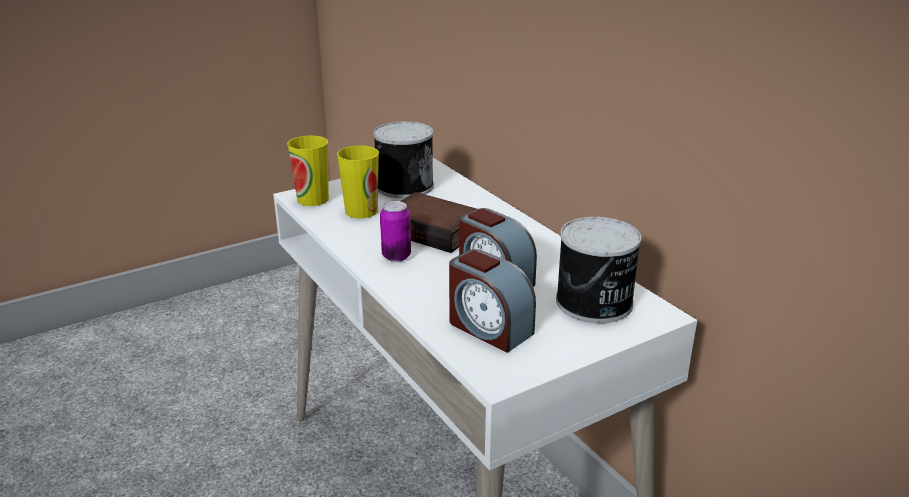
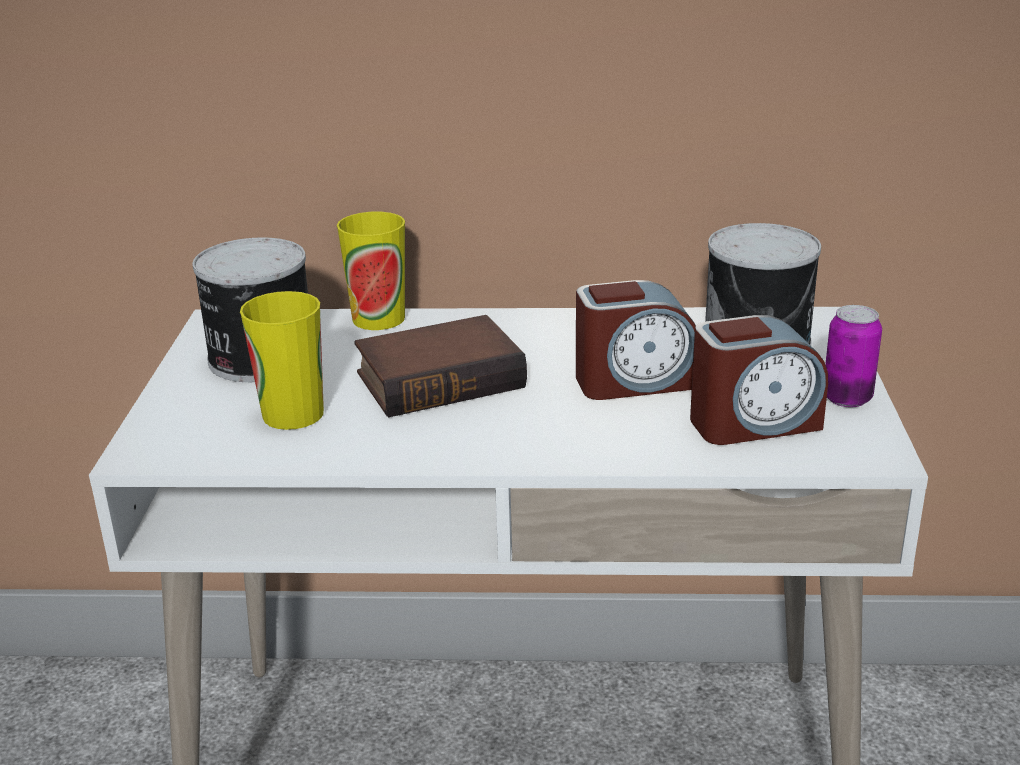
camera: 55 degrees left, 0 degrees up
cup [287,136,329,206] -> cup moved to [337,212,405,330]
can [380,201,411,262] -> can moved to [825,305,882,407]

